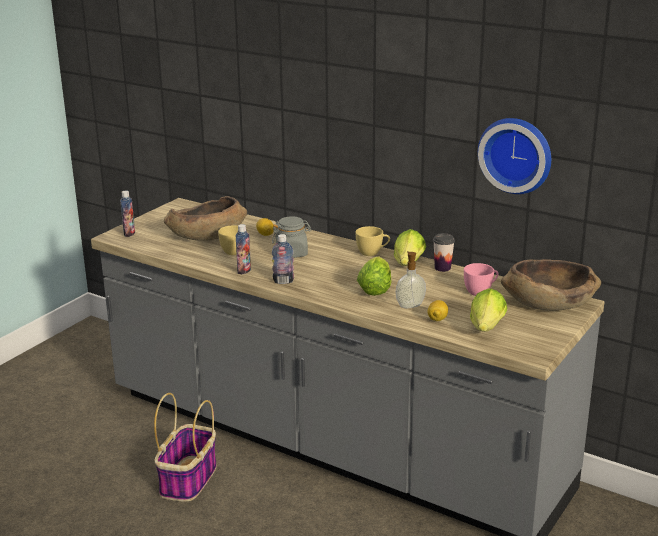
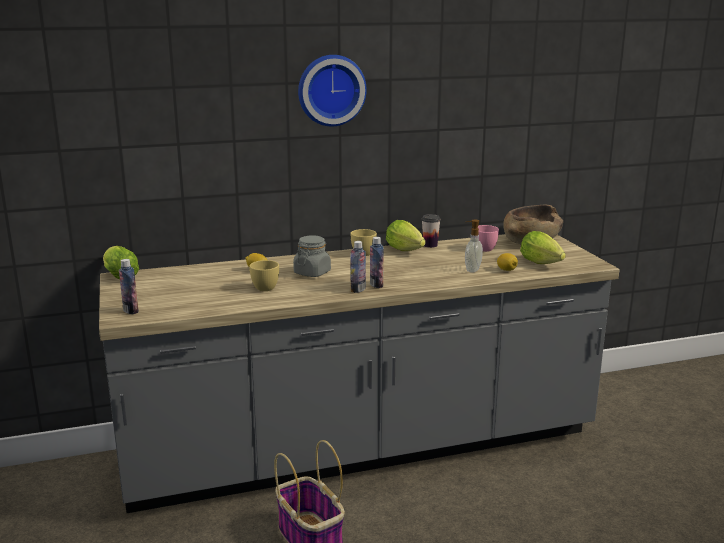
camera: 50 degrees left, 5 degrees down
brown bowl [164,196,247,241] -> none
bottle [236,224,251,274] -> bottle moved to [370,237,384,288]
lettuce [357,256,392,296] -> lettuce moved to [103,246,139,279]
wall clock [478,118,551,194] -> wall clock moved to [298,55,367,126]

